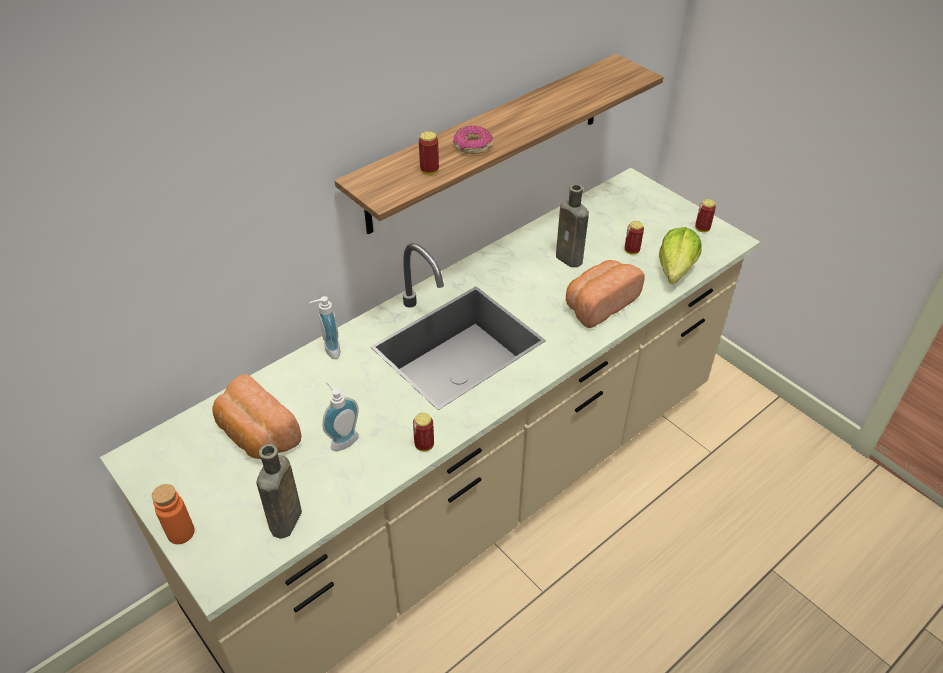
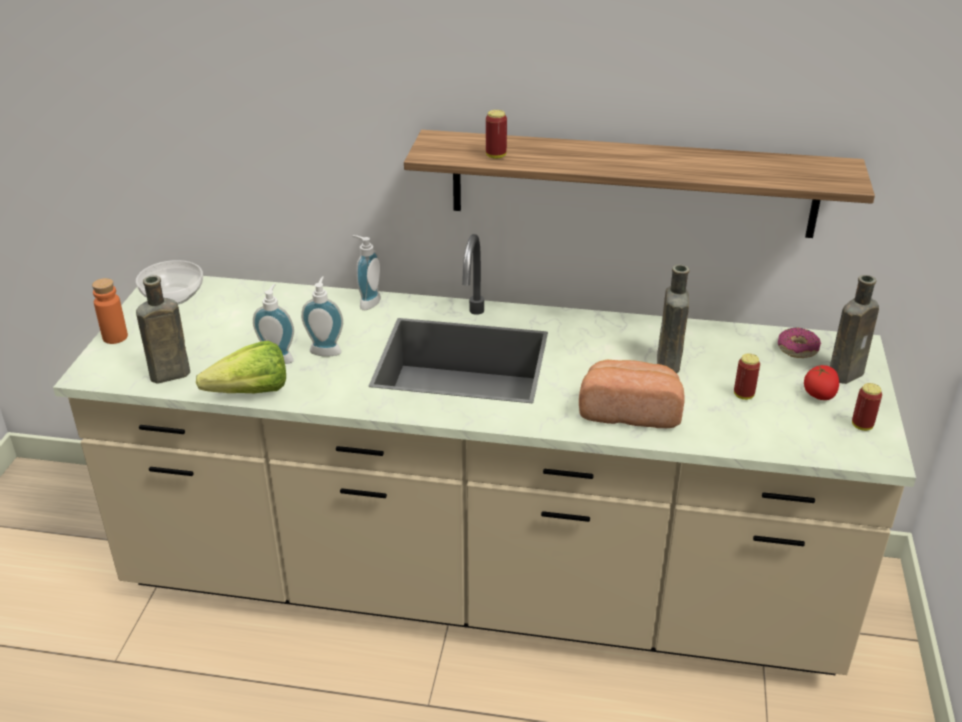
camera: 50 degrees right, 10 degrees down
bread [212,374,302,459] -> none
can [413,413,434,452] -> none
donut [453,126,493,154] -> donut moved to [778,327,821,358]
lettuce [659,227,702,285] -> lettuce moved to [196,341,286,393]
none -> bowl [136,260,203,305]
none -> soap dispenser [301,277,343,357]
none -> tomato [804,365,839,400]
none -> brown bottle [830,275,879,384]

